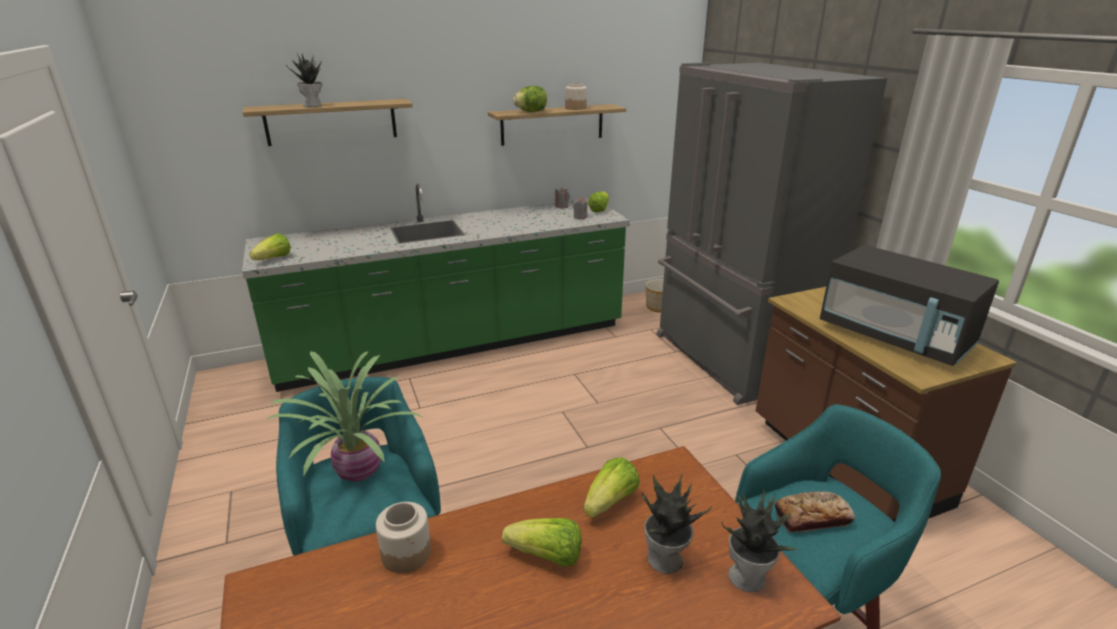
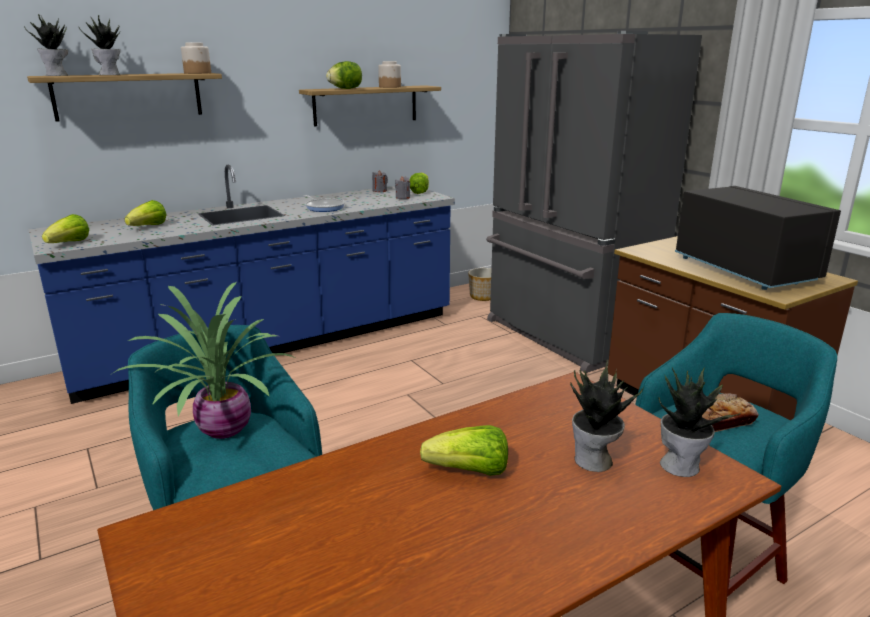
camera: 10 degrees left, 5 degrees down
green counter [242,184,630,392] -> blue counter [28,164,455,404]
jar [376,502,431,573] -> jar moved to [181,43,211,74]
lettuce [584,457,640,518] -> lettuce moved to [124,200,166,226]
black microwave [820,245,999,366] -> black microwave turned 150 degrees counterclockwise [675,186,841,290]
none -> potted plant [24,14,68,76]
none -> frying pan [304,195,345,212]

